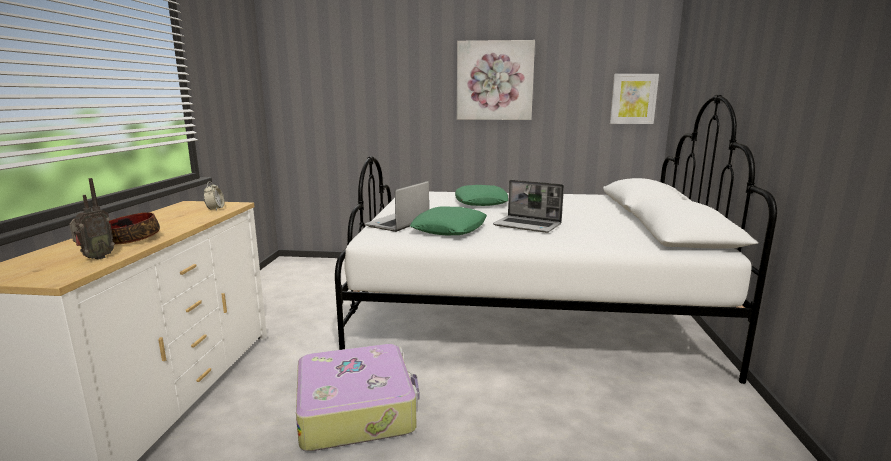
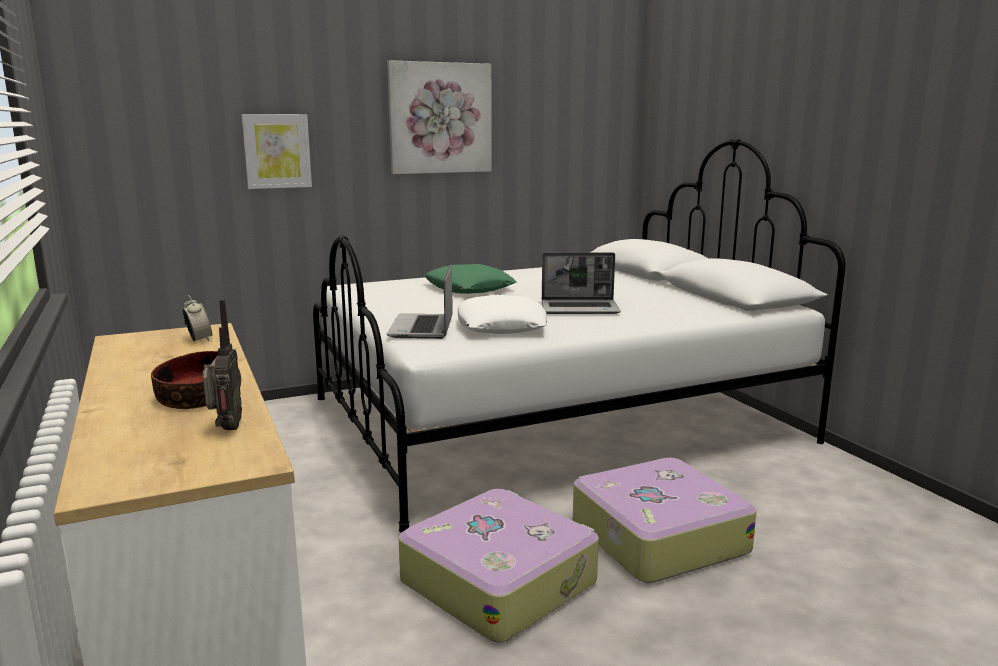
camera: 30 degrees left, 0 degrees up
green pillow [409,207,487,235] -> white pillow [458,295,547,334]
picture [610,74,659,124] -> picture moved to [241,114,312,189]
none -> suitcase [573,458,757,583]

